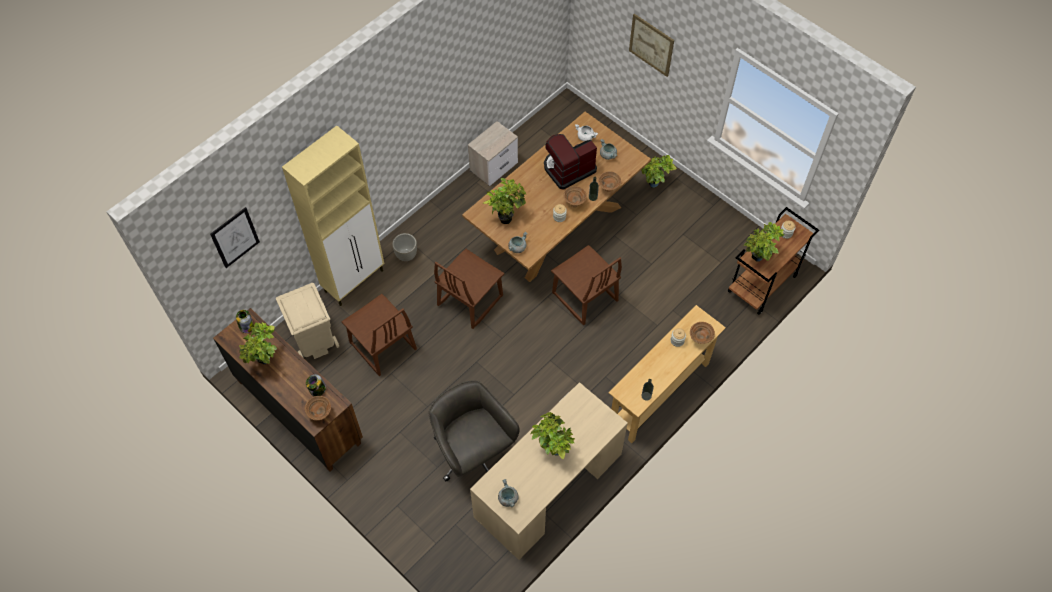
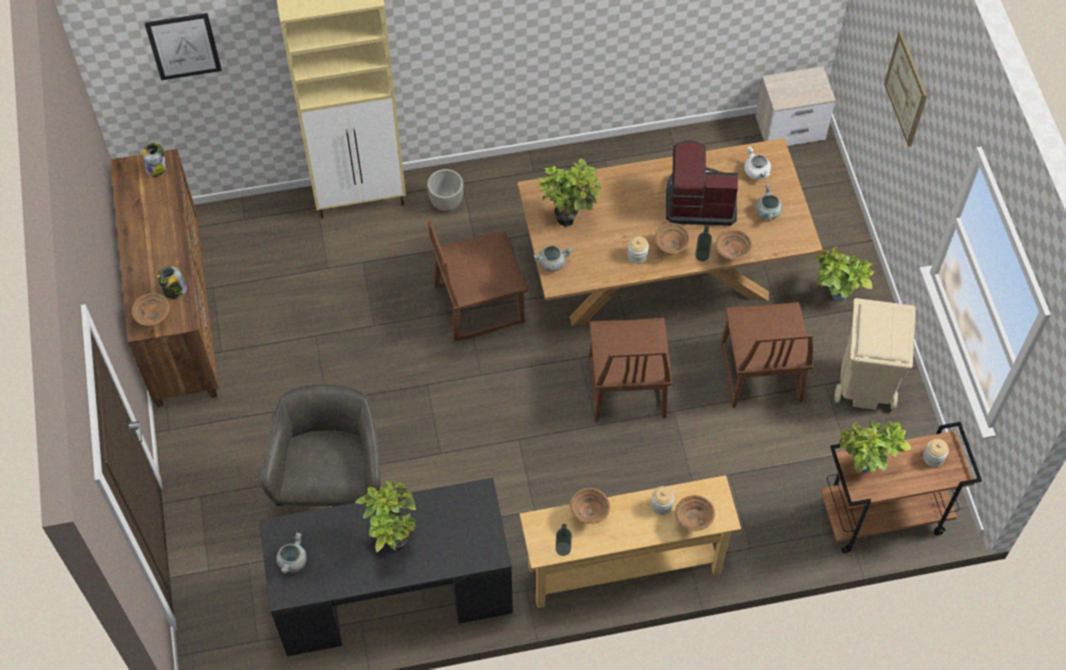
camera: 35 degrees right, 0 degrees up
potted plant [239,322,277,364] -> none
beige trash can [276,283,339,359] -> beige trash can moved to [835,298,916,410]
brown chair [341,294,417,376] -> brown chair moved to [721,302,813,408]
nightstand [468,121,518,186] -> nightstand moved to [755,66,836,146]
beige desk [470,382,628,560] -> black desk [259,478,513,656]
none -> brown bowl [570,488,610,524]

